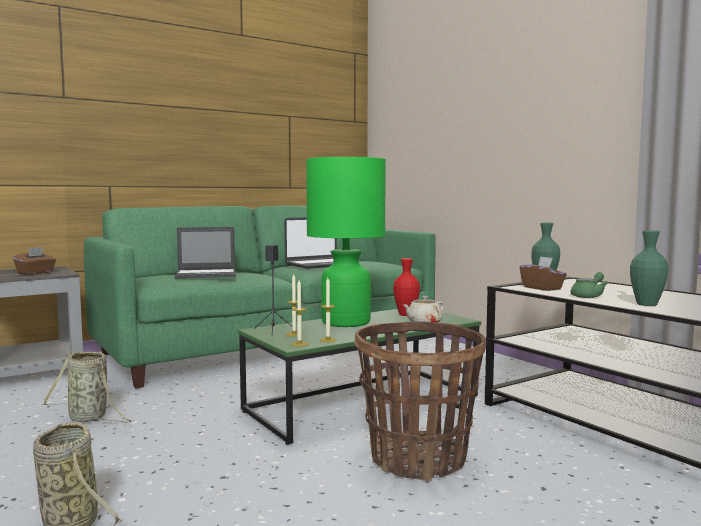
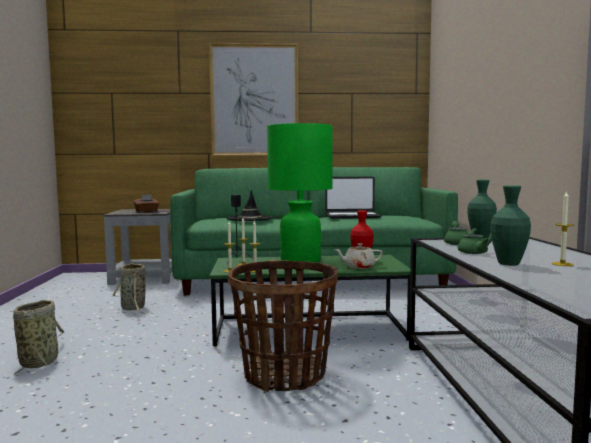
camera: 30 degrees right, 0 degrees up
laptop [174,227,236,279] -> black hat [227,190,274,221]
brown tissue box [520,256,567,291] -> green teapot [444,221,477,245]
none -> picture [209,43,298,156]
none -> candle [552,191,574,266]

